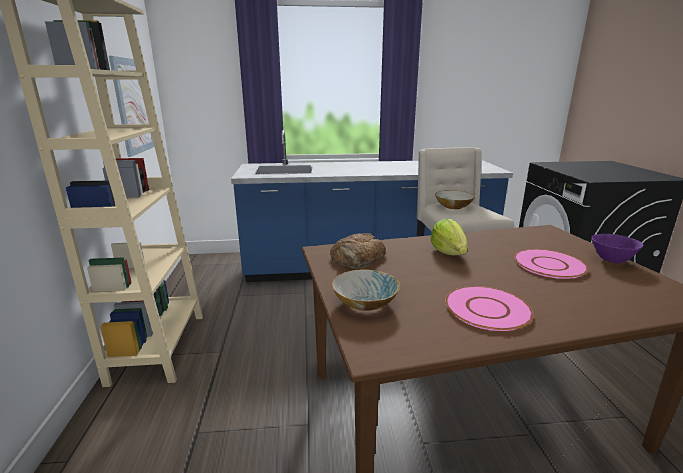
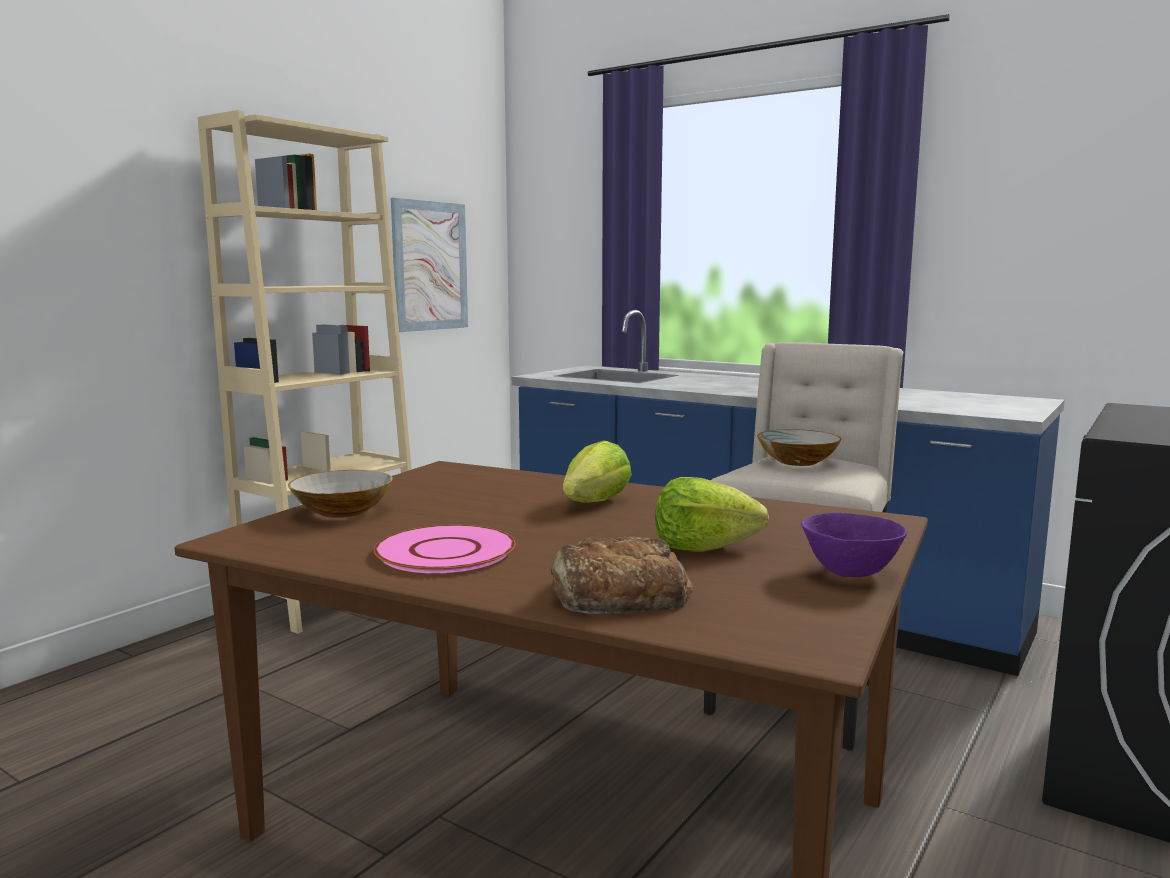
camera: 40 degrees right, 10 degrees down
bread [330,233,386,268] -> bread moved to [551,537,693,614]
pink plate [514,249,588,279] -> lettuce [656,477,769,552]

